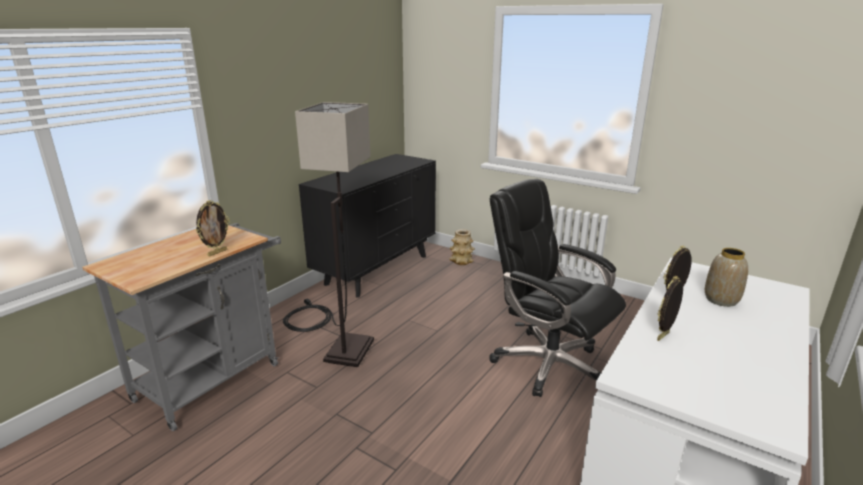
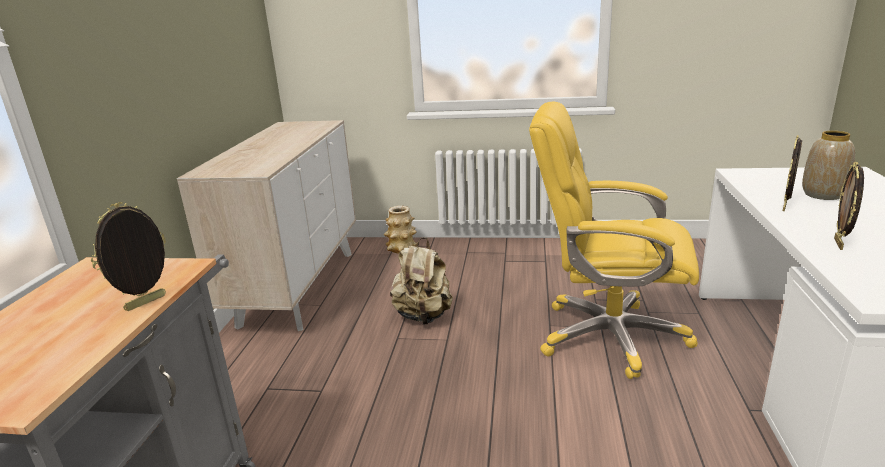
camera: 25 degrees left, 0 degrees up
picture frame [196,200,230,257] -> picture frame turned 150 degrees counterclockwise [91,202,166,311]
floor lamp [283,102,374,367] -> none
black dresser [299,154,436,297] -> white dresser [177,120,356,331]
black office chair [489,179,626,397] -> yellow office chair [529,102,699,379]
none -> beige backpack [390,237,453,325]

